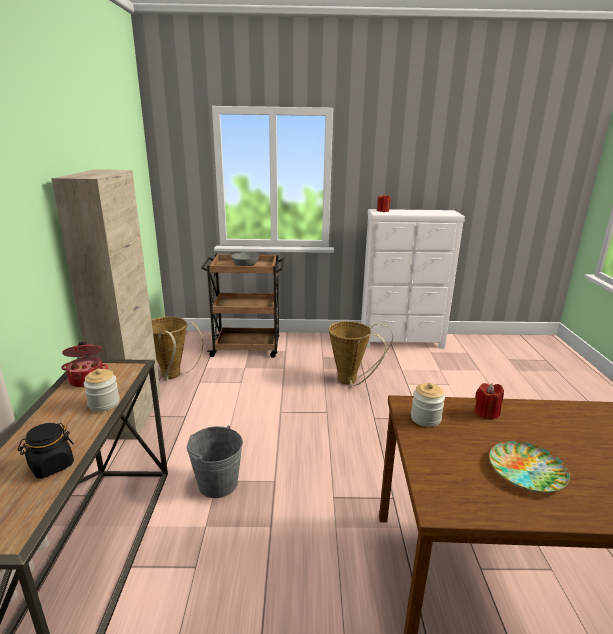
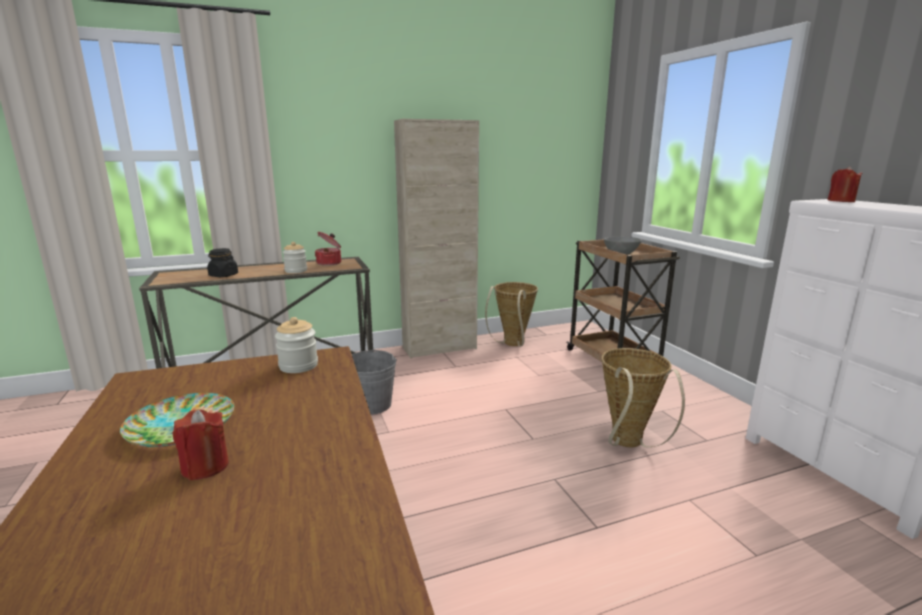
camera: 70 degrees right, 5 degrees down
red candle [475,383,504,420] -> red candle moved to [172,409,229,480]

